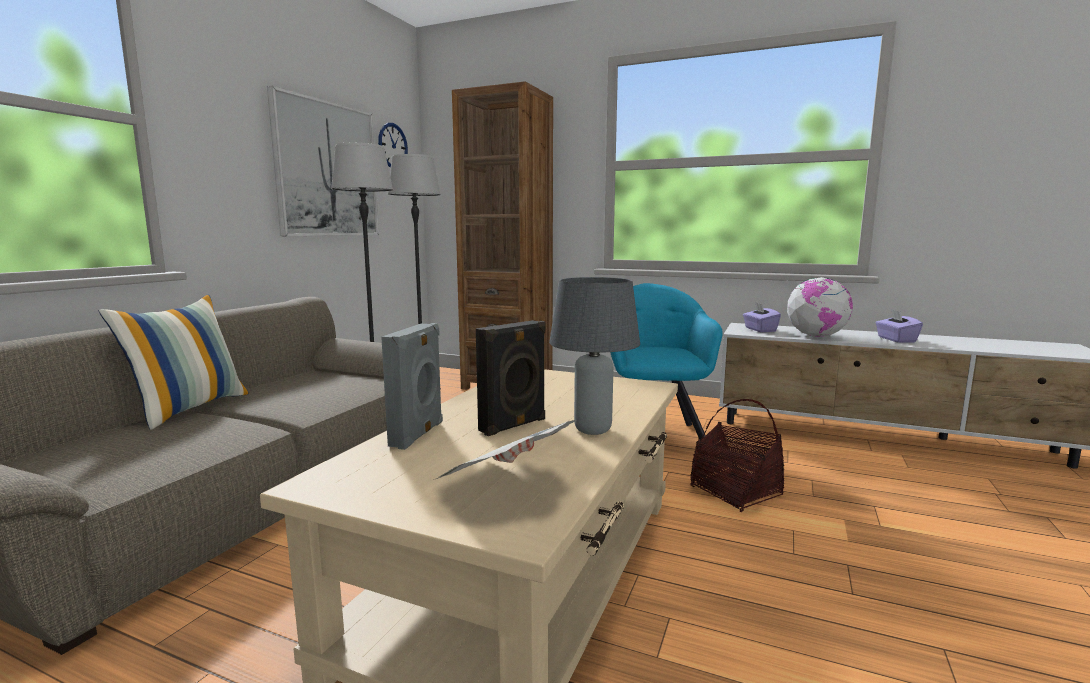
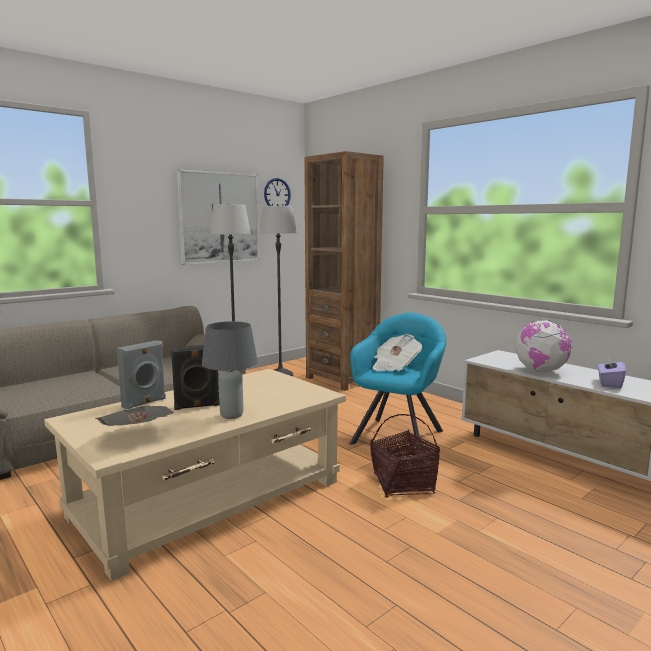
camera: 25 degrees right, 0 degrees up
pillow [99,295,249,430] -> none
purple tissue box [743,302,781,332] -> none
none -> newspaper [373,334,422,371]

